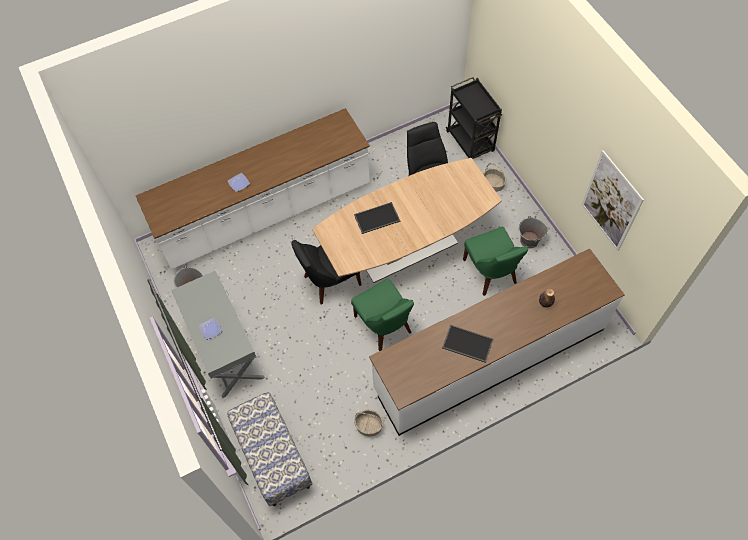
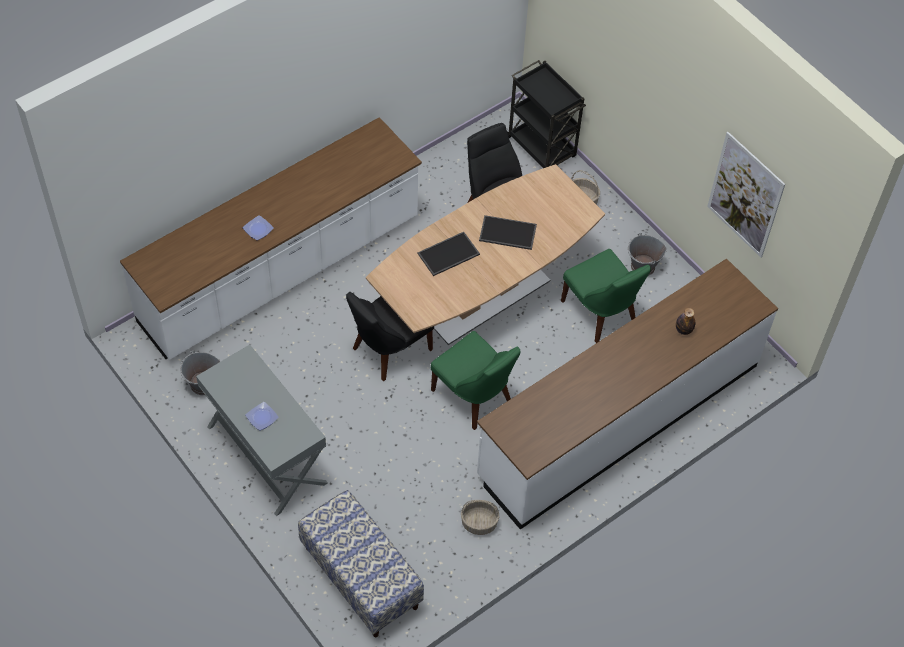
camera: 15 degrees left, 5 degrees down
tray [442,325,493,363] -> tray moved to [479,215,537,250]

